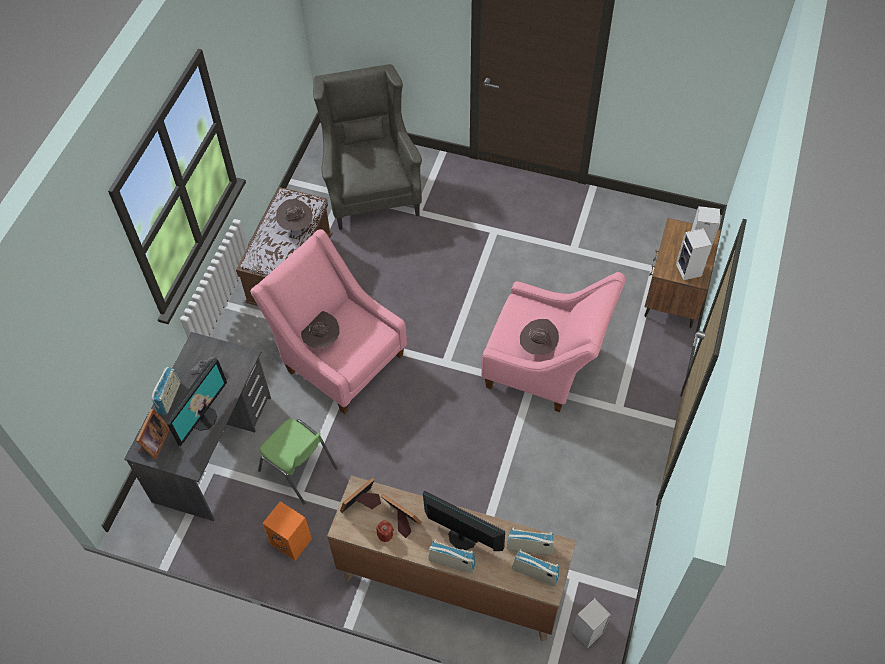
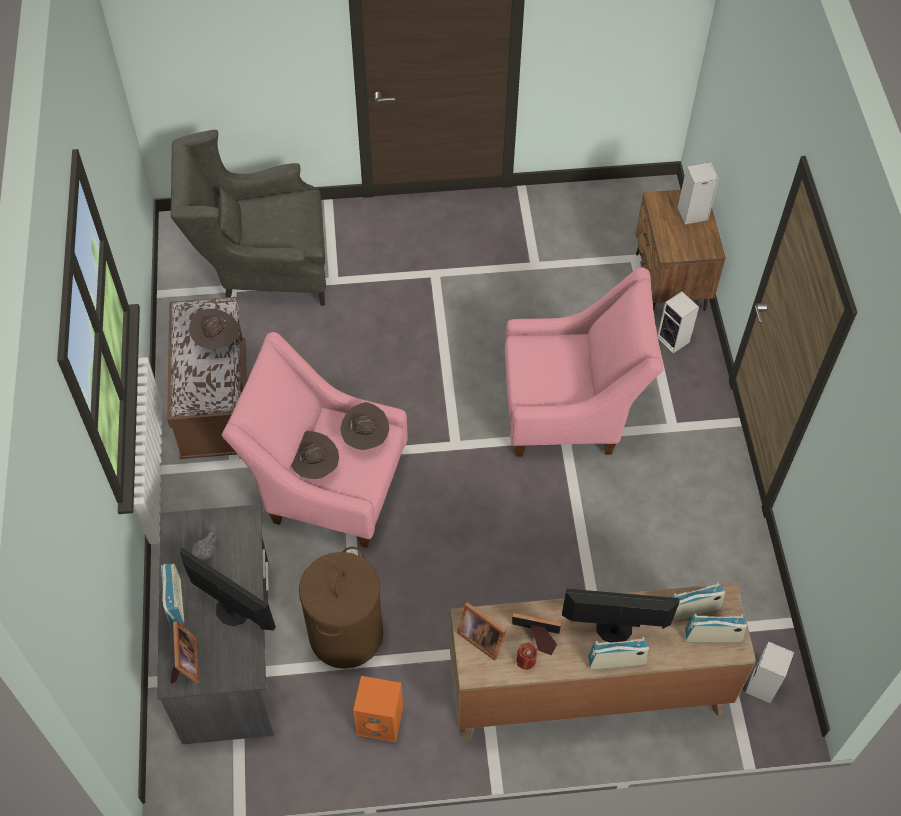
camera: 25 degrees left, 0 degrees up
monitor [167,358,227,446] -> monitor turned 60 degrees counterclockwise [180,548,276,630]
green chair [258,419,338,504] -> brown laundry basket [299,546,383,669]
grey armchair [313,64,422,230] -> grey armchair turned 60 degrees counterclockwise [171,130,326,306]
picture frame [340,477,381,513] -> picture frame turned 75 degrees counterclockwise [457,602,506,661]
brown hat [520,319,559,355] -> brown hat moved to [340,402,389,450]
speaker [676,228,712,280] -> speaker moved to [657,291,699,354]

